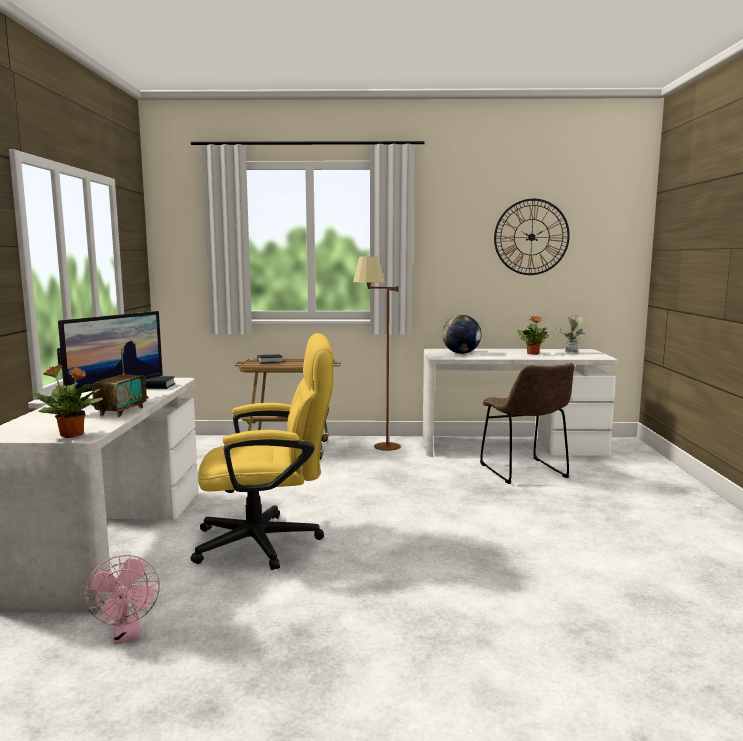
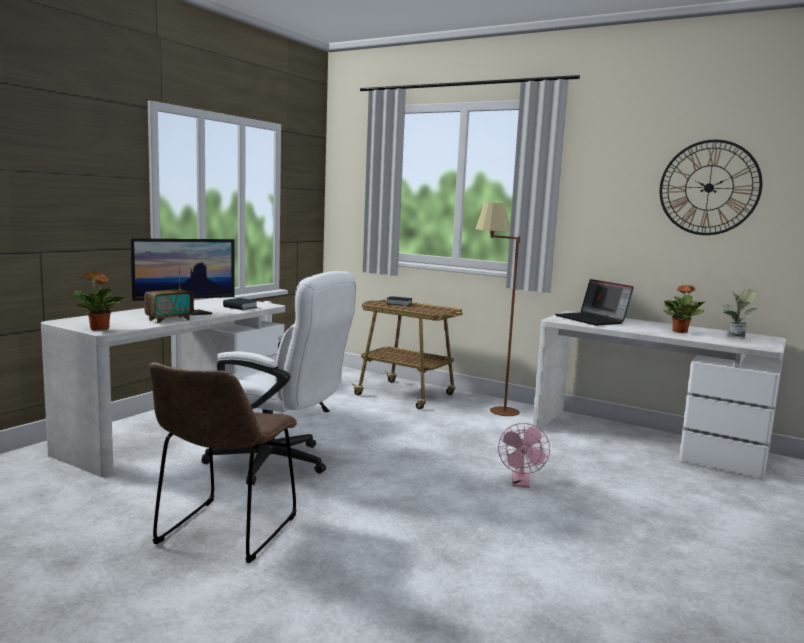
camera: 30 degrees right, 0 degrees up
pink fan [85,555,160,644] -> pink fan moved to [498,423,550,488]
yellow office chair [191,333,333,570] -> white office chair [202,271,356,485]
globe [442,315,482,354] -> laptop [555,279,634,326]
brown chair [480,363,574,484] -> brown chair moved to [149,362,297,563]

